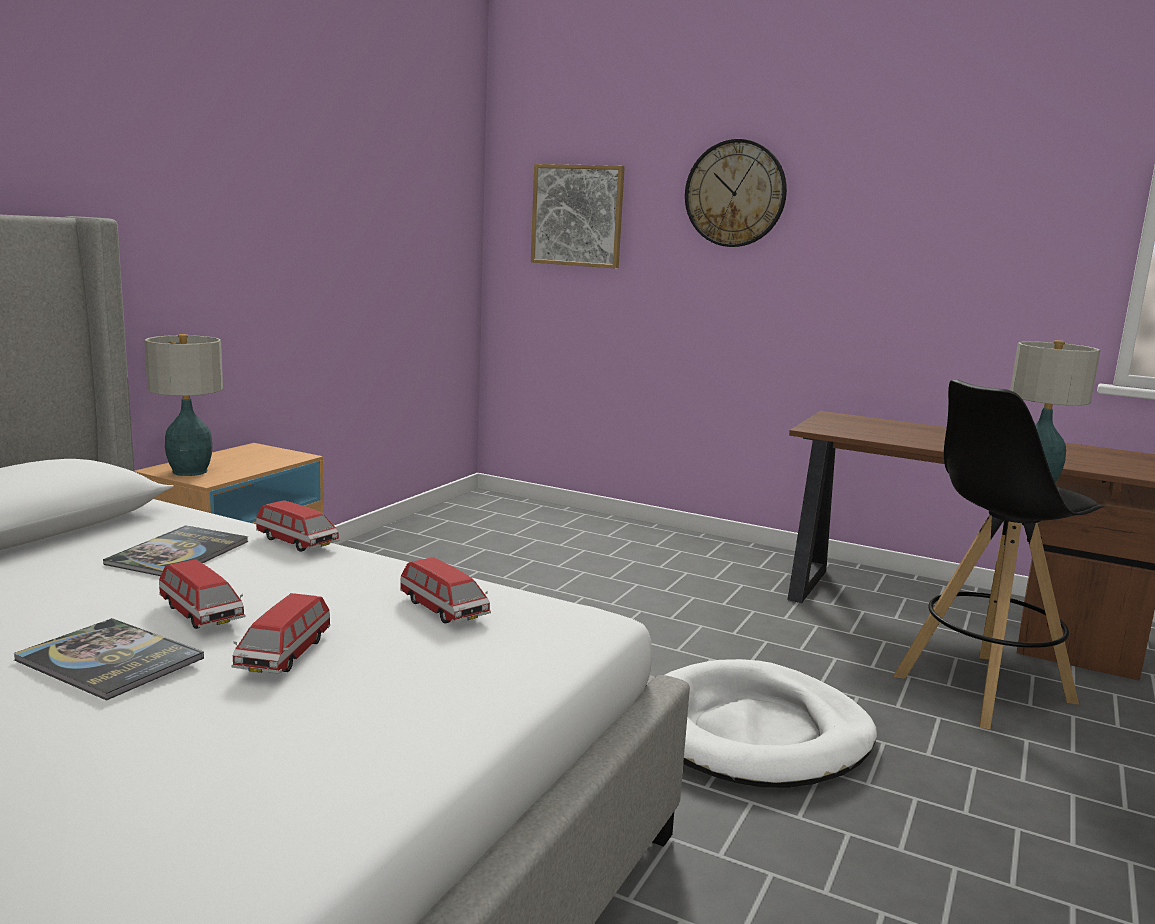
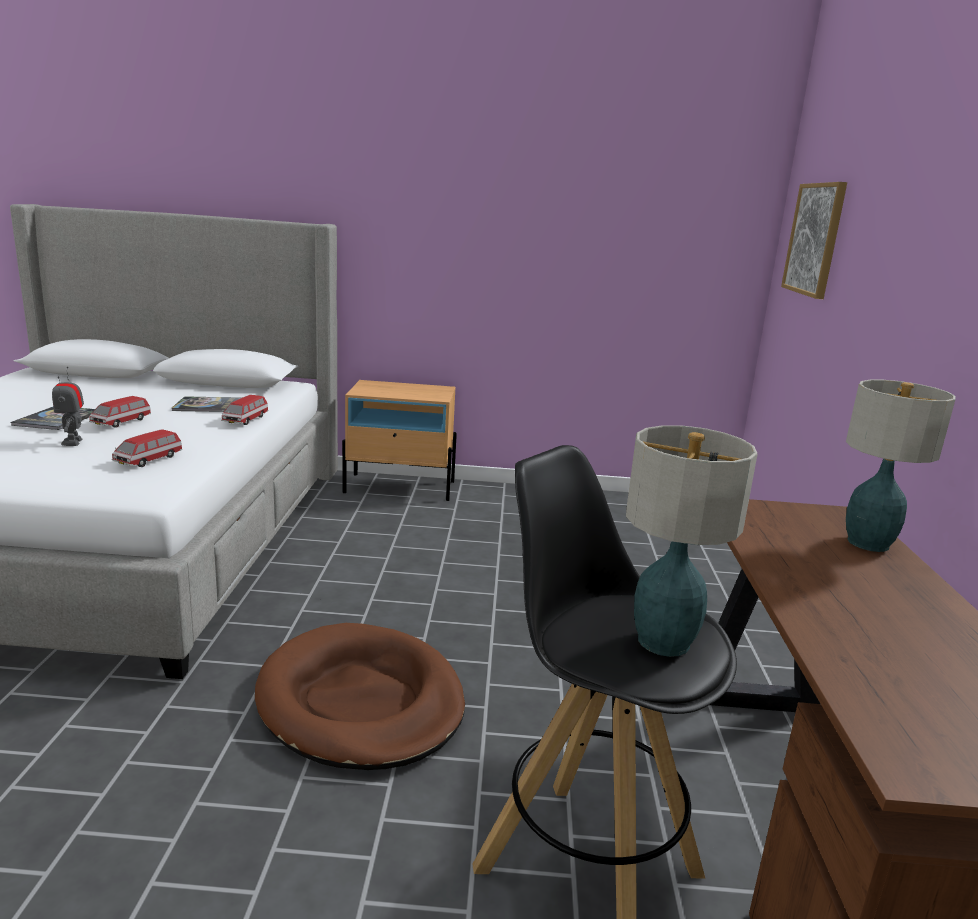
camera: 65 degrees right, 5 degrees up
table lamp [144,334,223,476] -> table lamp moved to [846,380,956,552]
toy car [231,593,330,674] -> toy robot [52,367,84,446]
white dog bed [665,659,877,788] -> brown dog bed [255,623,465,770]
wall clock [685,139,787,247] -> none

